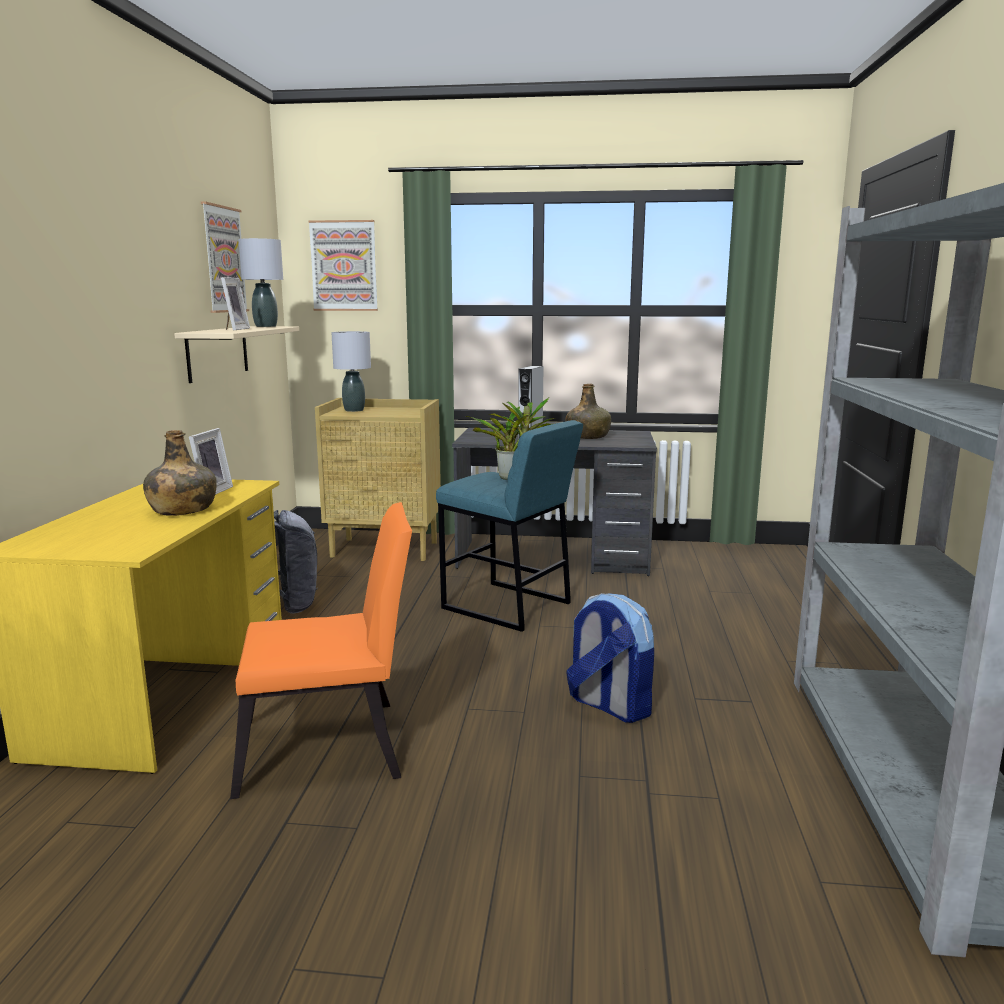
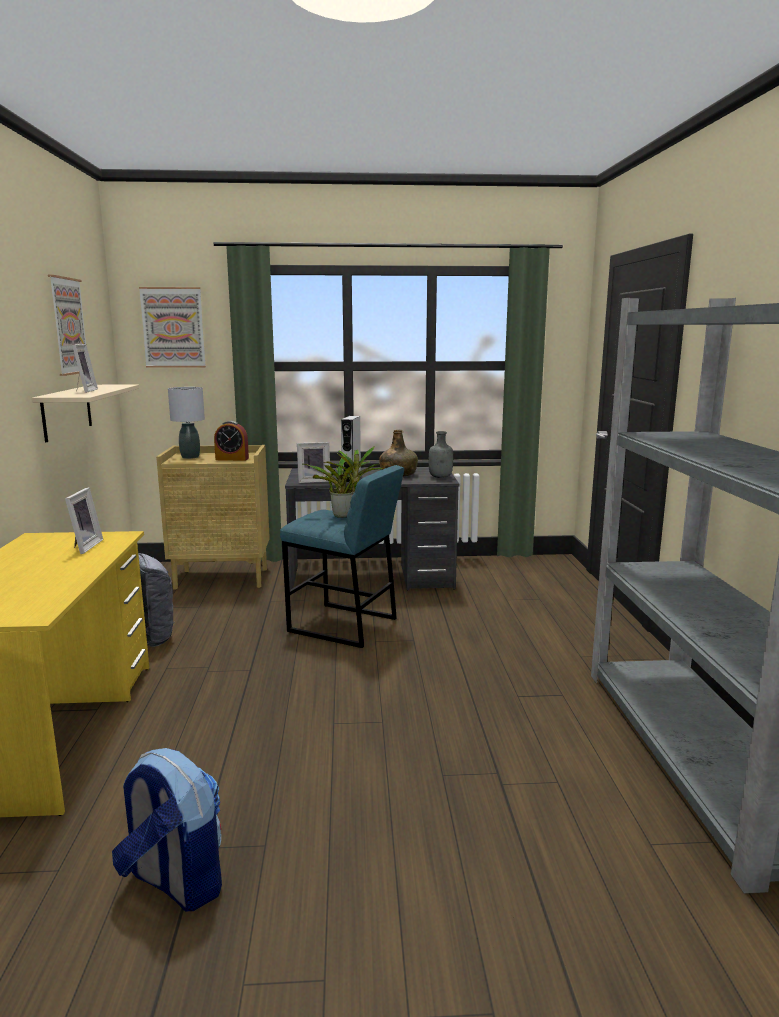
camera: 10 degrees left, 0 degrees up
green bottle [143,430,217,516] -> none
orange chair [230,502,412,799] -> none
grey table lamp [238,238,283,327] -> none
backpack [566,593,654,723] -> backpack moved to [112,748,222,911]
none -> alarm clock [214,421,249,461]
none -> picture frame [297,442,331,483]
none -> grey bottle [429,431,453,478]

